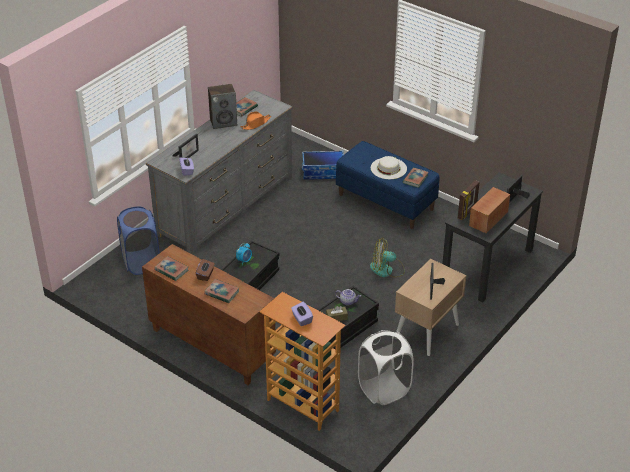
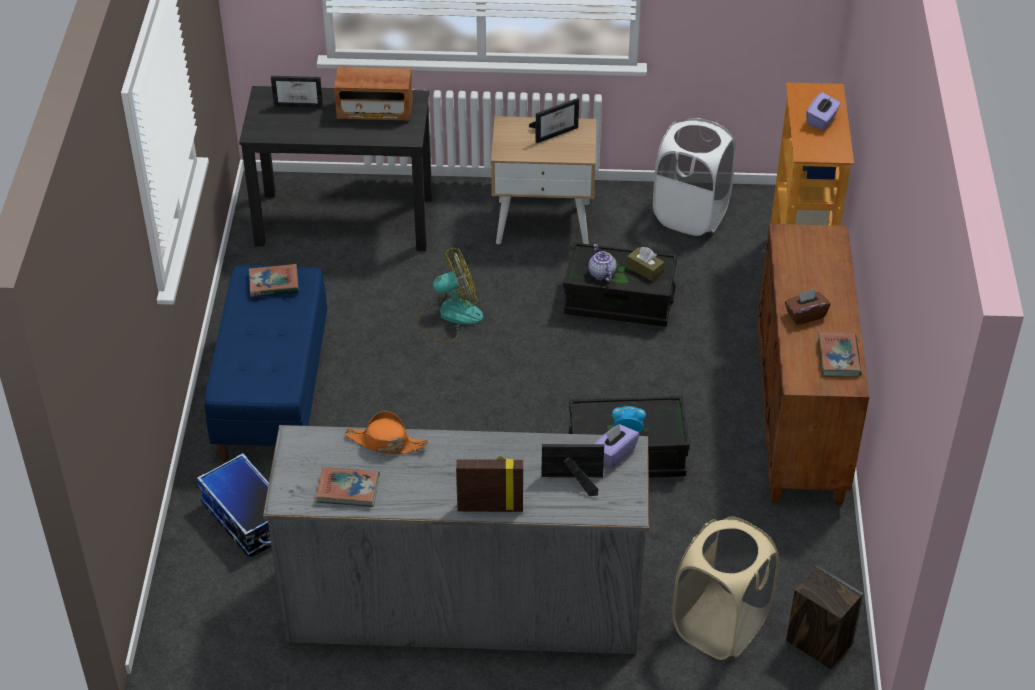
camera: 125 degrees left, 5 degrees up
blue laundry basket [117,206,160,275] -> beige laundry basket [672,517,779,660]
book [204,279,239,303] -> none
speaker [208,84,237,129] -> speaker moved to [786,565,863,669]
fan [370,238,405,278] -> fan turned 75 degrees counterclockwise [418,248,484,342]
white hat [371,156,407,179] -> none
picture frame [458,180,479,220] -> picture frame moved to [456,456,523,512]

